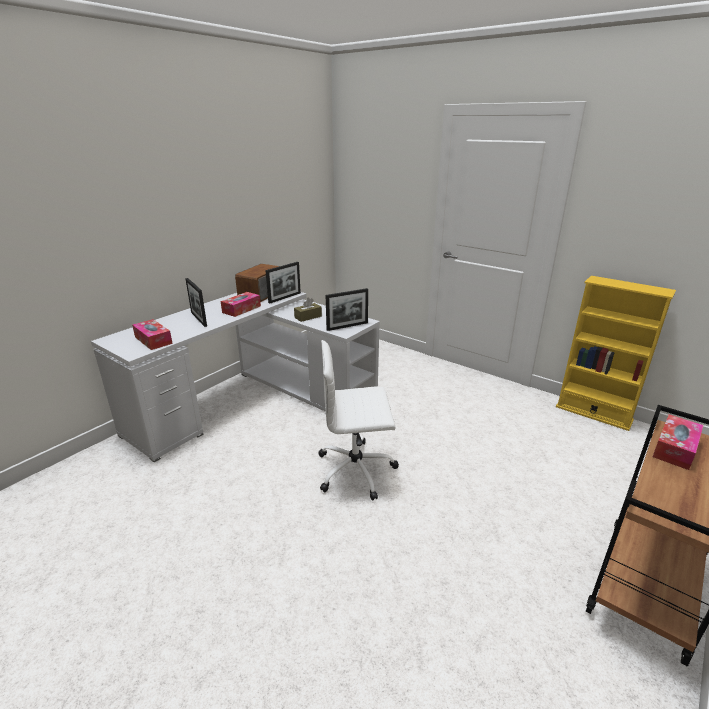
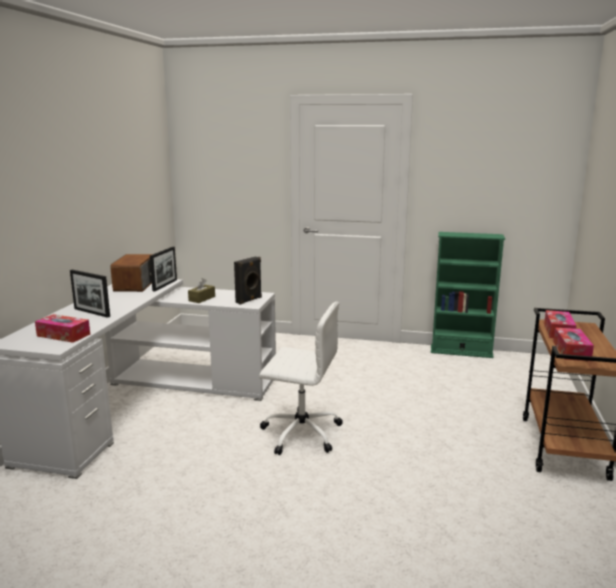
camera: 25 degrees left, 10 degrees down
tissue box [221,292,261,317] -> tissue box moved to [553,328,594,361]
white office chair [318,340,399,501] -> white office chair turned 135 degrees counterclockwise [259,301,343,455]
picture frame [326,288,368,331] -> black speaker [234,257,262,305]
yellow bookcase [556,276,676,431] -> green bookcase [431,232,505,358]

